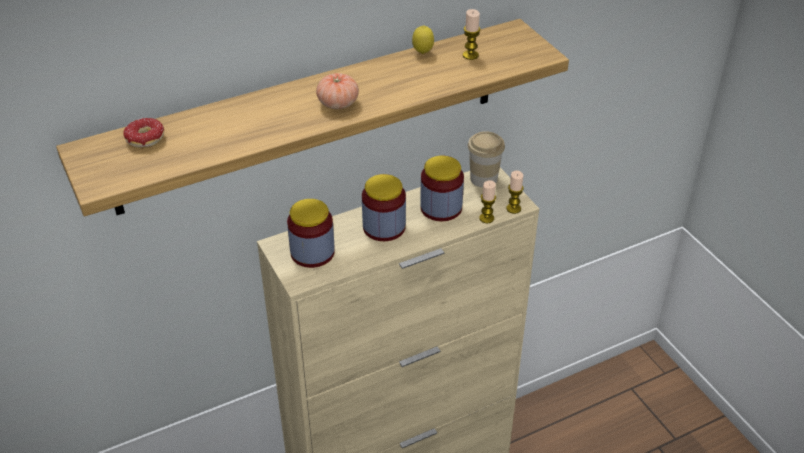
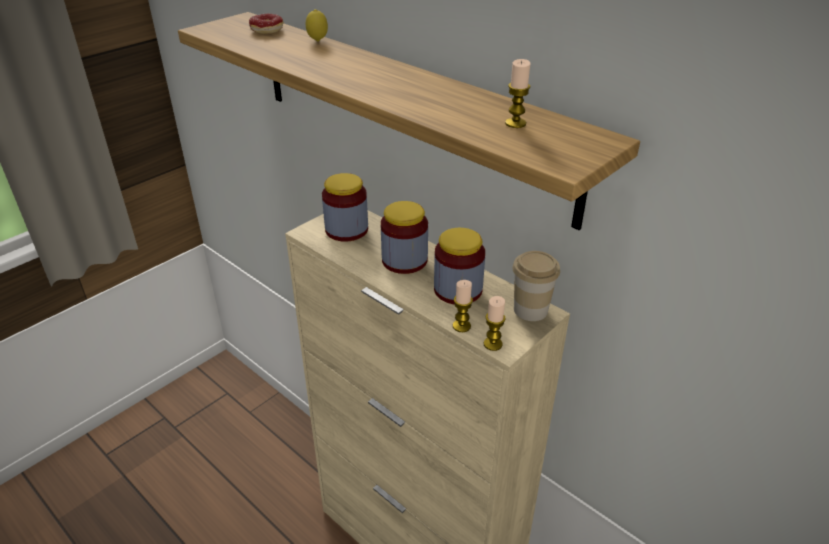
camera: 70 degrees right, 5 degrees down
tomato [316,73,359,109] -> none
lemon [412,25,434,54] -> lemon moved to [306,9,328,42]

